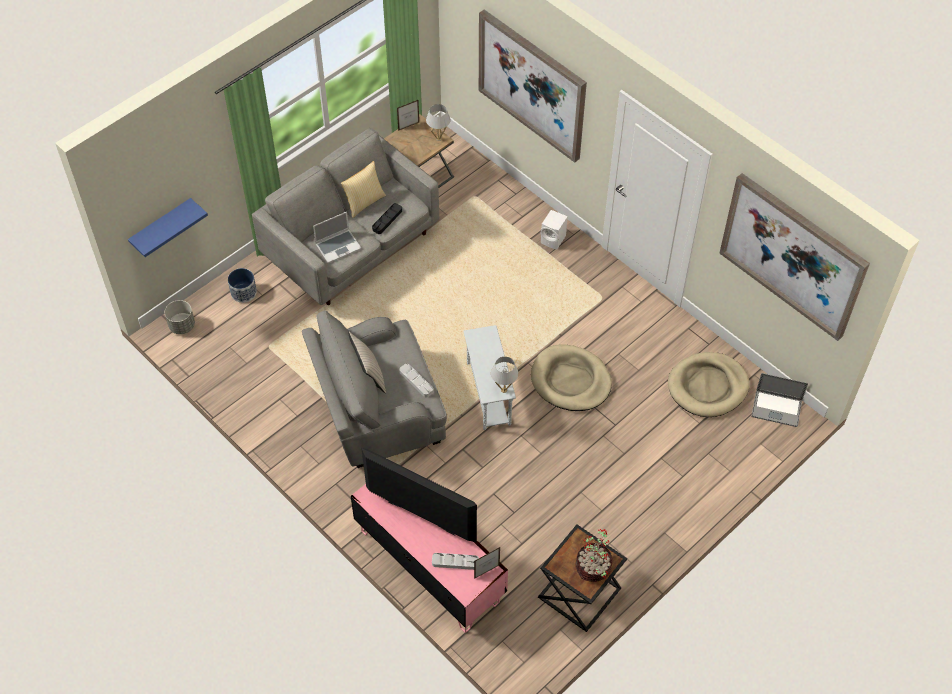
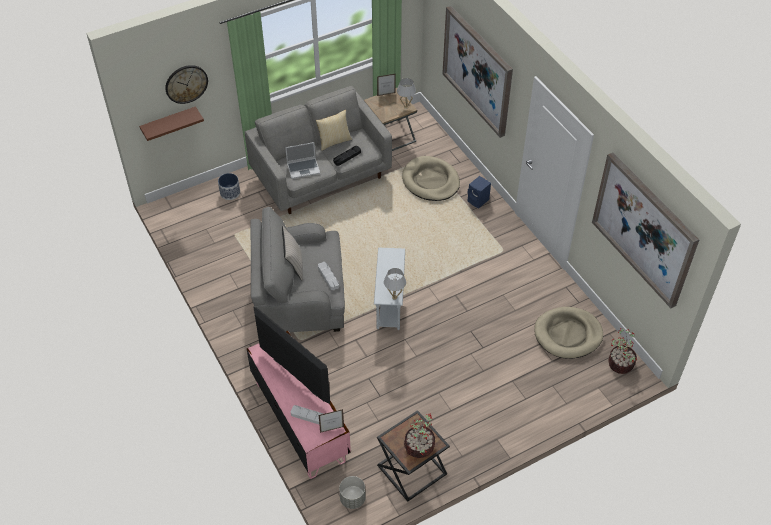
camera: 15 degrees right, 5 degrees down
blue shelf [128,198,208,257] -> brown shelf [139,106,204,141]
grey planter [165,300,195,334] -> grey planter moved to [339,476,366,509]
beige dog bed [531,344,612,411] -> beige dog bed moved to [402,156,460,201]
white speaker [541,210,568,249] -> blue speaker [468,176,491,208]
laptop [751,373,808,427] -> potted plant [608,328,637,374]
none -> wall clock [165,65,208,104]

